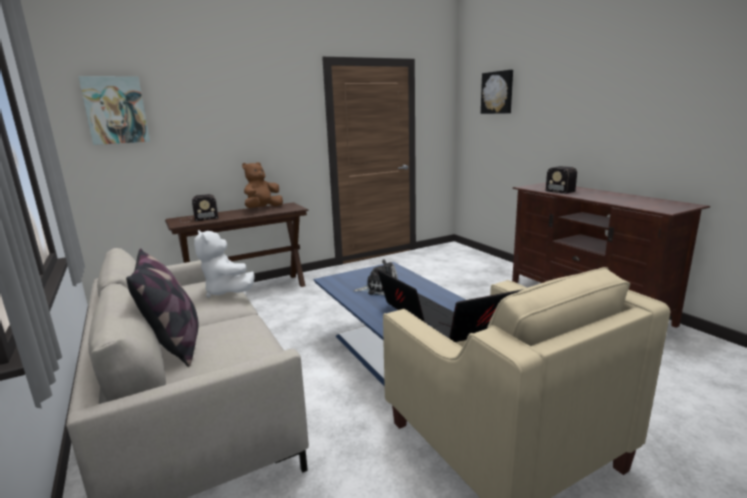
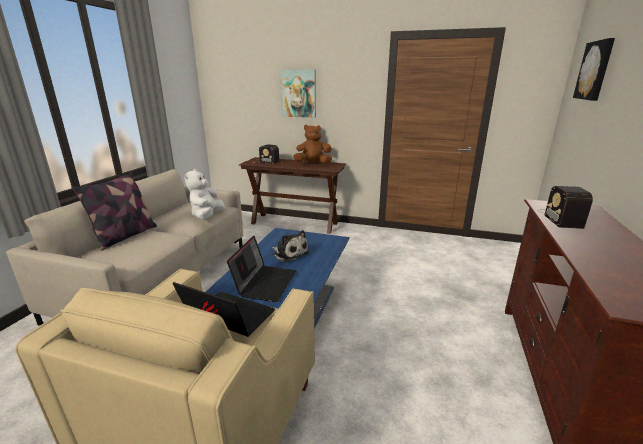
camera: 45 degrees right, 5 degrees up
picture [78,76,150,145] -> picture moved to [280,69,316,118]

